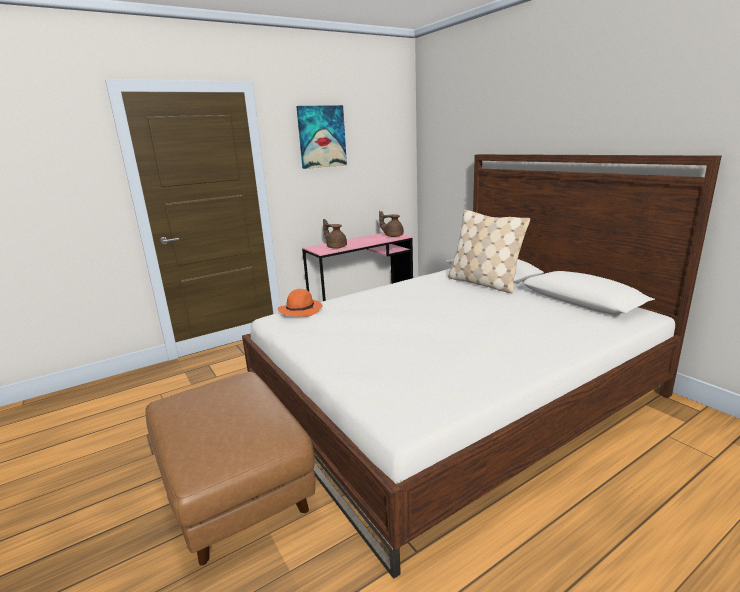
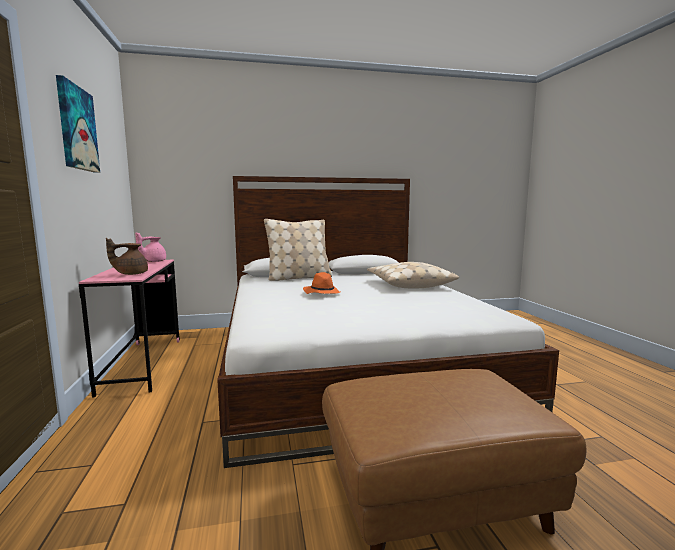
camera: 70 degrees left, 10 degrees down
orange hat [278,289,323,316] -> orange hat moved to [303,272,340,294]
brown teapot [379,211,404,237] -> pink teapot [135,232,166,262]
none -> beige pillow [367,262,459,288]

